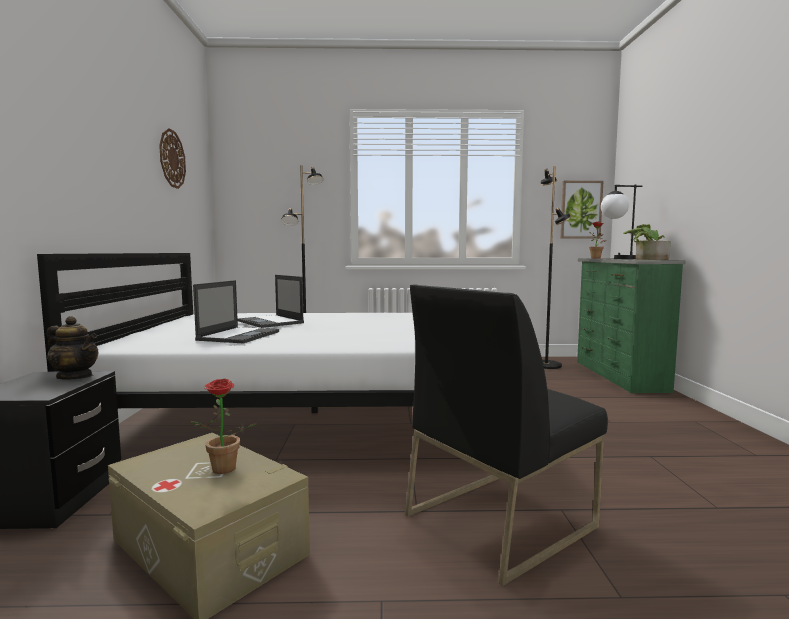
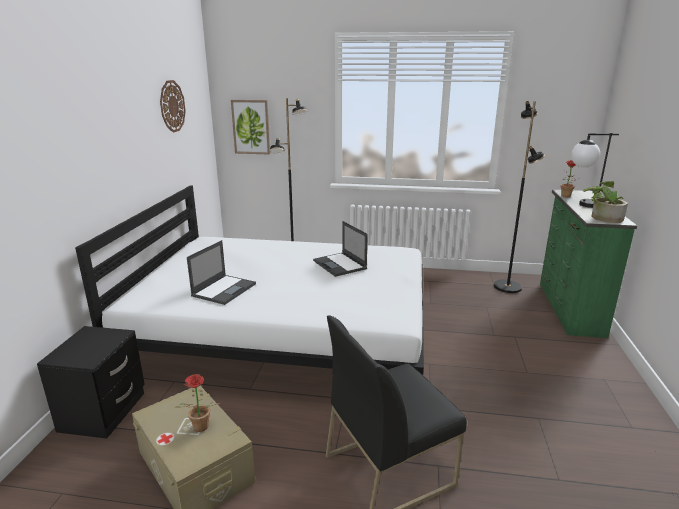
camera: 10 degrees right, 15 degrees up
teapot [46,316,98,379] -> none
laptop [238,275,304,328] -> laptop moved to [313,221,368,277]
picture [560,181,603,239] -> picture moved to [231,100,270,155]

